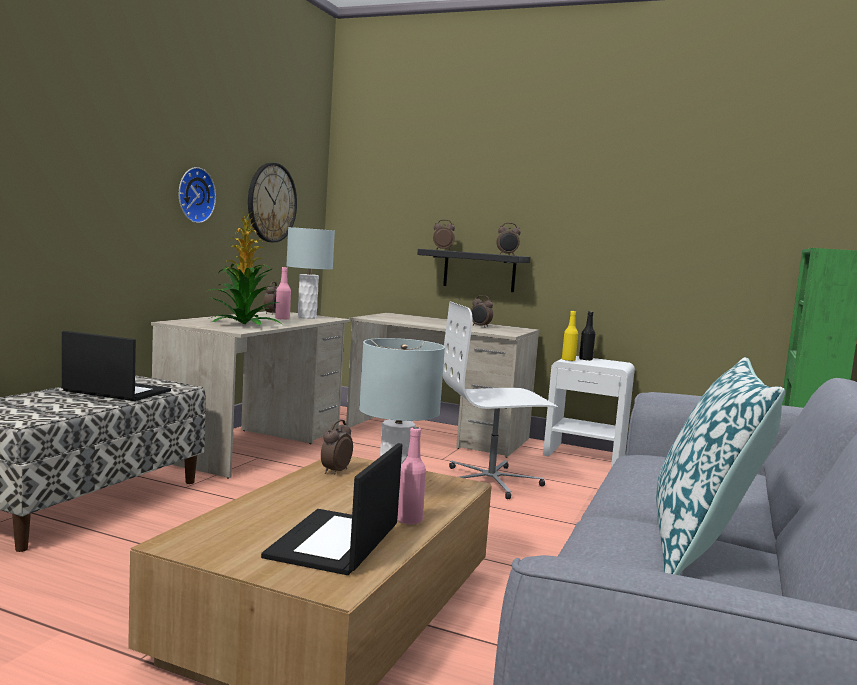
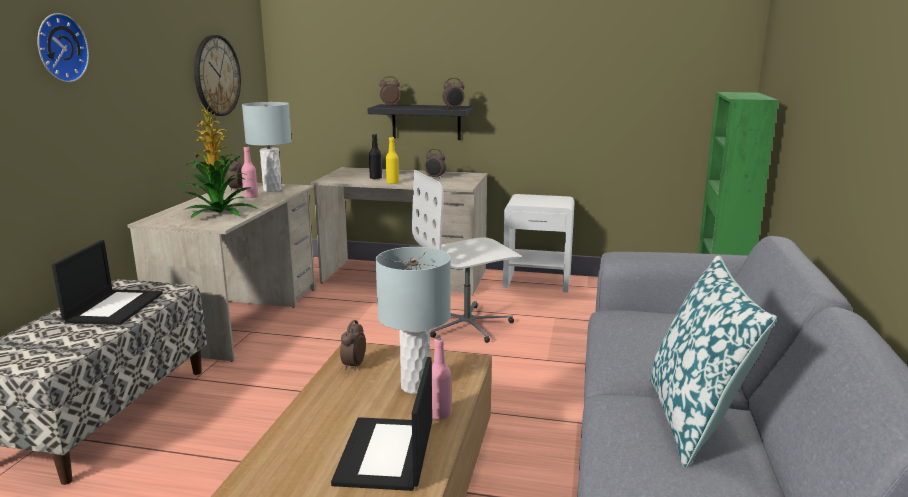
camera: 10 degrees left, 10 degrees up
laptop [62,331,171,401] -> laptop turned 90 degrees clockwise [52,240,163,325]
wall clock [179,167,216,223] -> wall clock moved to [37,13,89,82]
yellow bottle [562,311,578,361] -> yellow bottle moved to [386,137,399,184]
black bottle [579,311,595,360] -> black bottle moved to [369,134,382,179]

